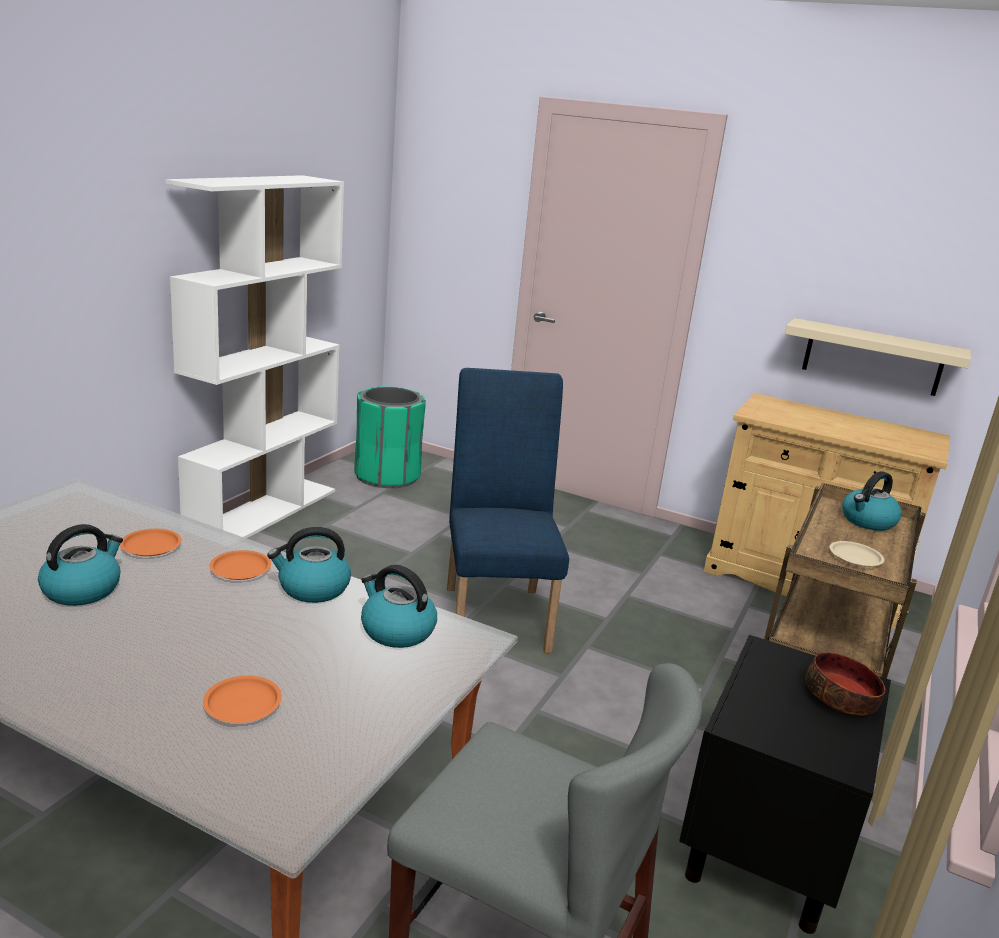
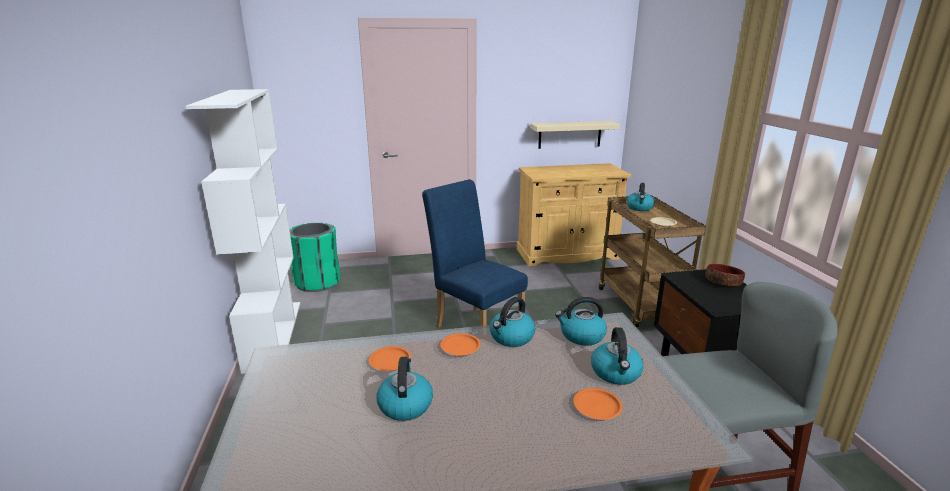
camera: 35 degrees left, 0 degrees up
none -> kettle [591,327,644,385]

